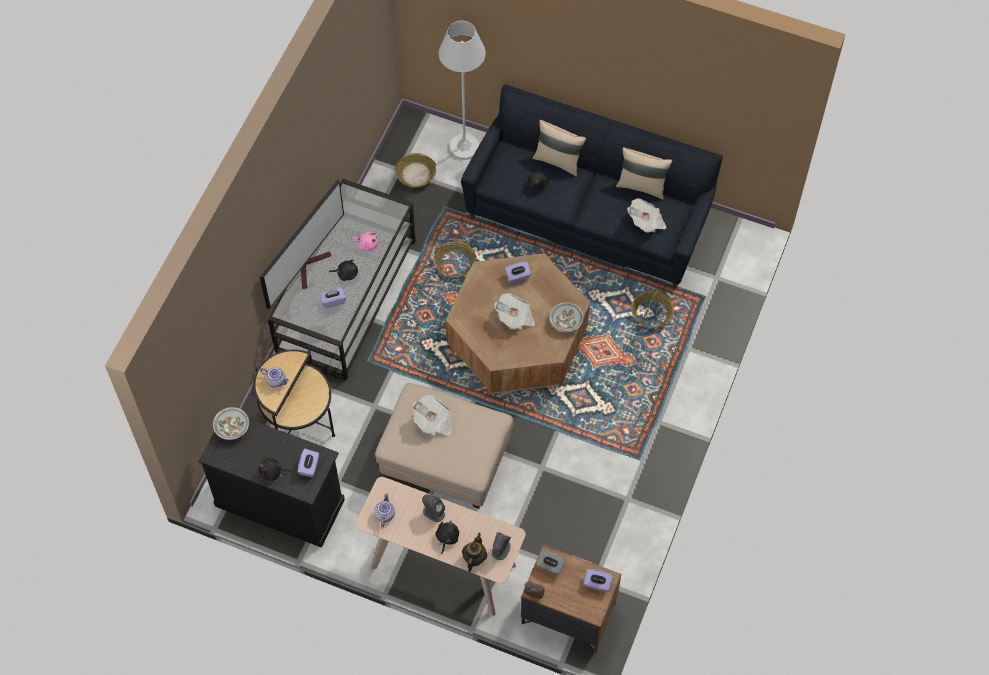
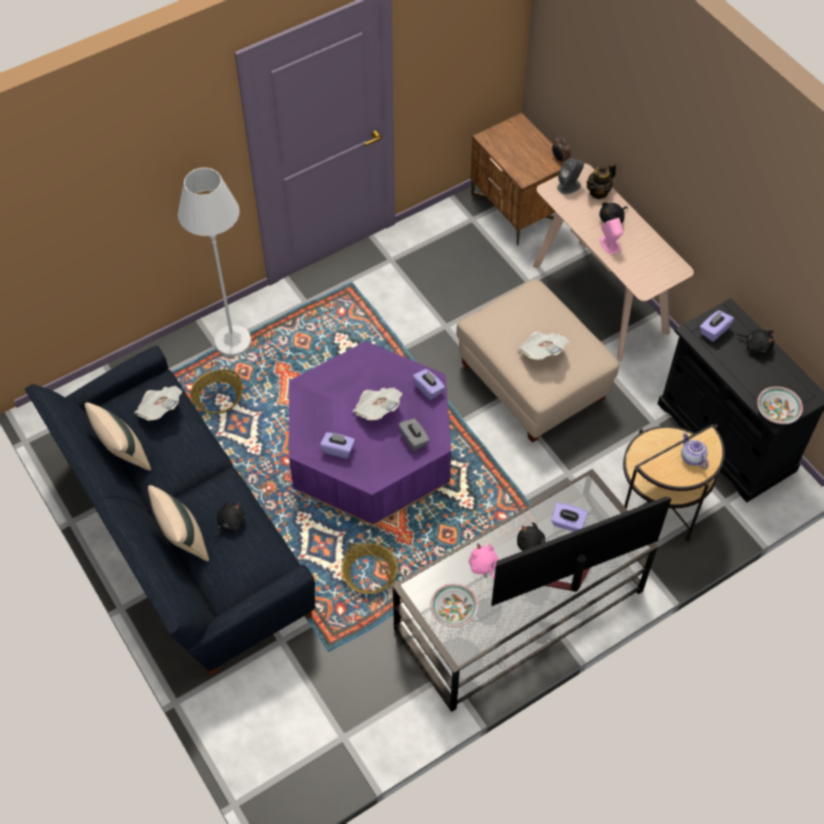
camera: 145 degrees left, 5 degrees down
teapot [374,493,395,527] -> none
basket [395,153,436,188] -> none
grey speaker [422,494,445,522] -> pink speaker [600,218,623,254]
white floor lamp [439,20,486,160] -> white floor lamp moved to [178,167,251,356]
brown coffee table [446,253,590,394] -> purple coffee table [289,341,451,526]
grey tissue box [536,550,566,575] -> grey tissue box moved to [398,418,429,451]
bowl [549,302,584,332] -> bowl moved to [430,583,479,627]
purple tissue box [584,569,613,592] -> purple tissue box moved to [412,369,445,400]

